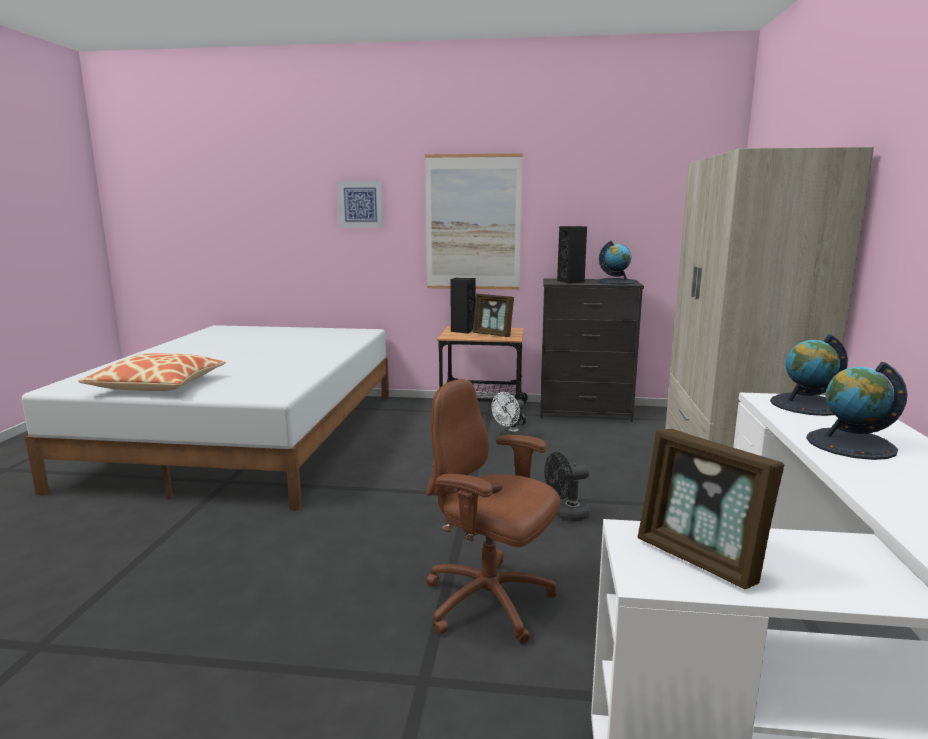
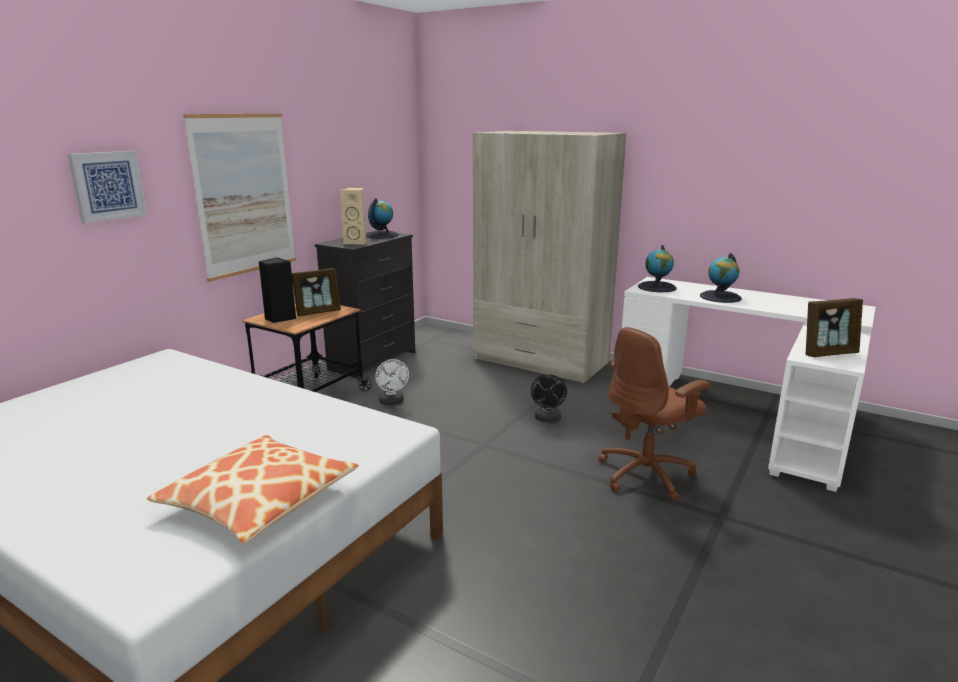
camera: 65 degrees left, 5 degrees up
black speaker [557,226,587,284] -> beige speaker [339,187,366,245]

